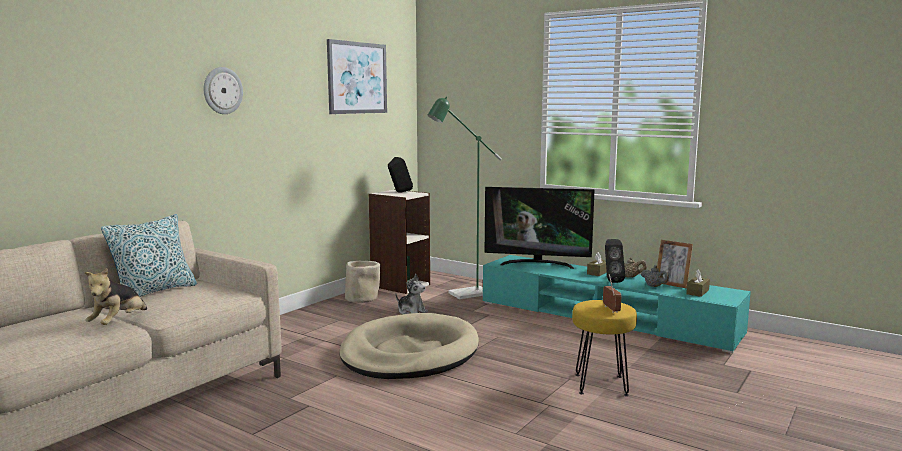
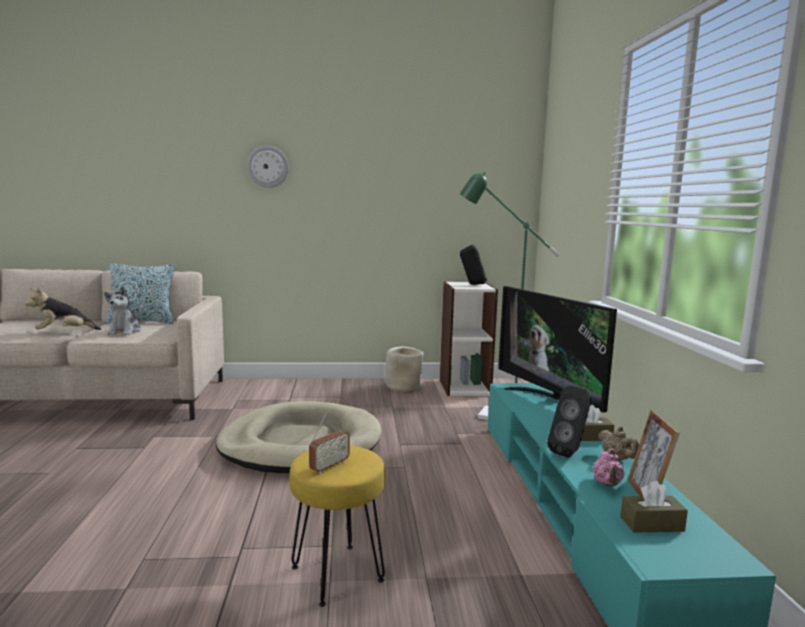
camera: 50 degrees right, 0 degrees up
picture [327,39,387,114] -> none
plush toy [396,274,428,314] -> plush toy moved to [104,286,141,335]
grey teapot [641,265,669,287] -> pink teapot [593,448,625,486]

